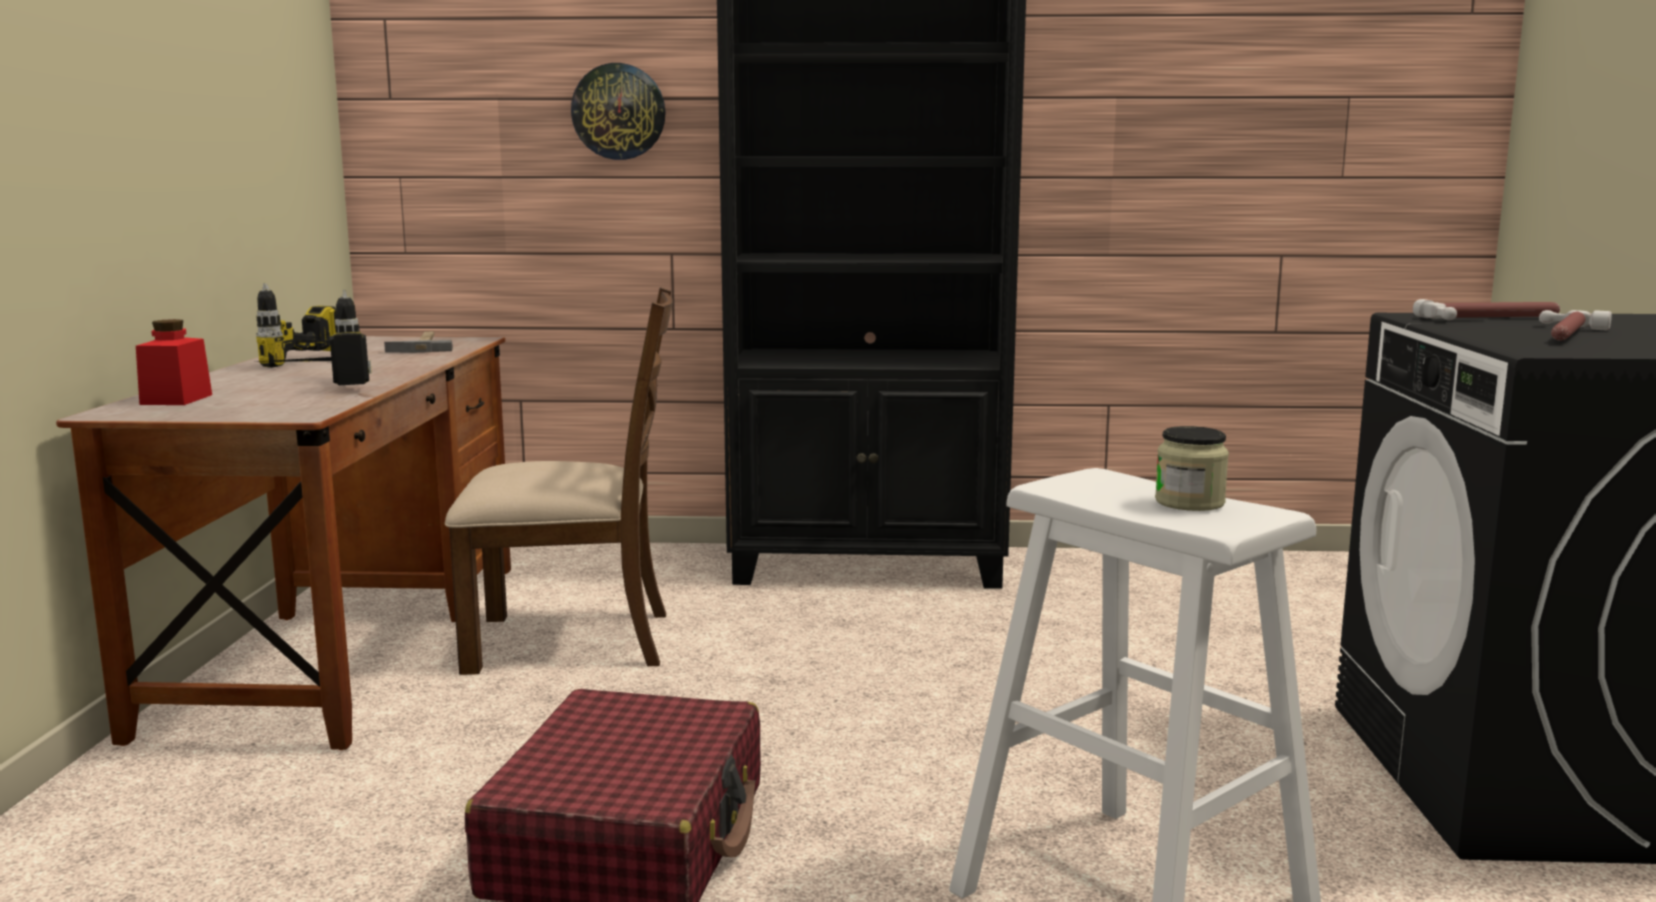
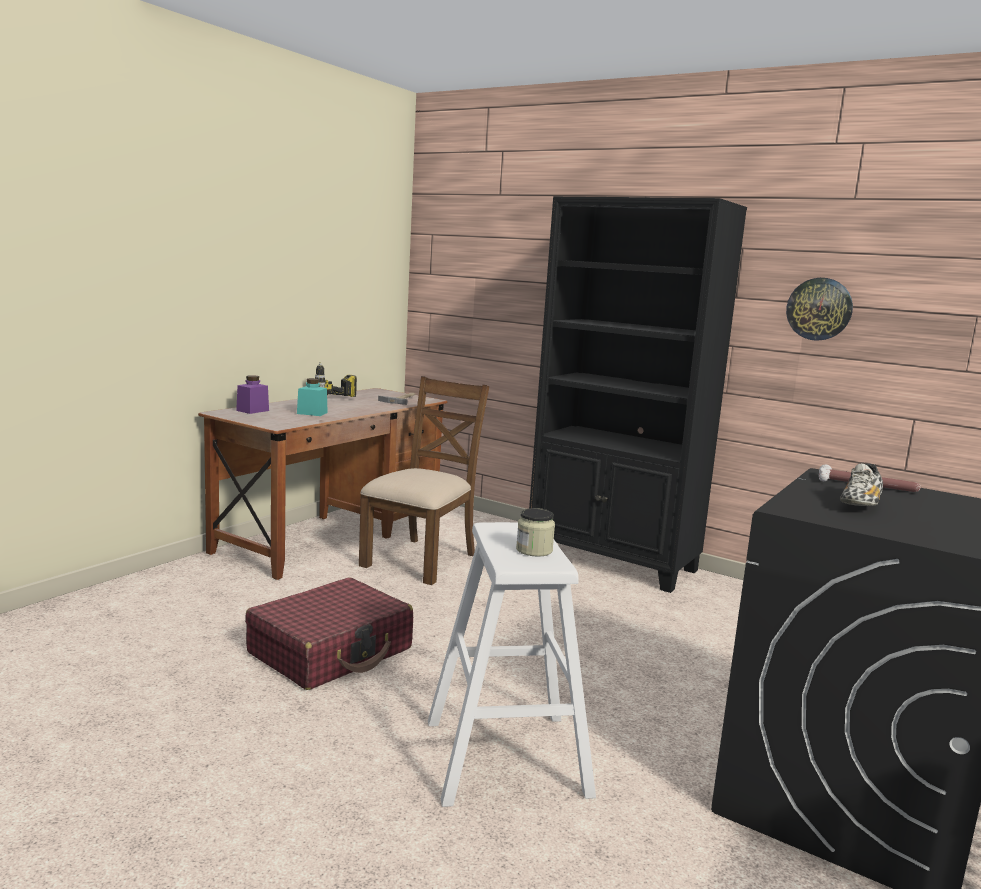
camera: 30 degrees right, 0 degrees up
red jar [136,319,212,405] -> purple jar [236,375,269,414]
power drill [255,290,372,385] -> turquoise jar [297,378,328,416]
brown chair [445,287,673,675] -> brown chair turned 90 degrees counterclockwise [359,376,489,585]
wall clock [571,63,666,160] -> wall clock moved to [786,278,853,341]
hammer [1539,310,1612,341] -> shoe [840,463,883,506]

